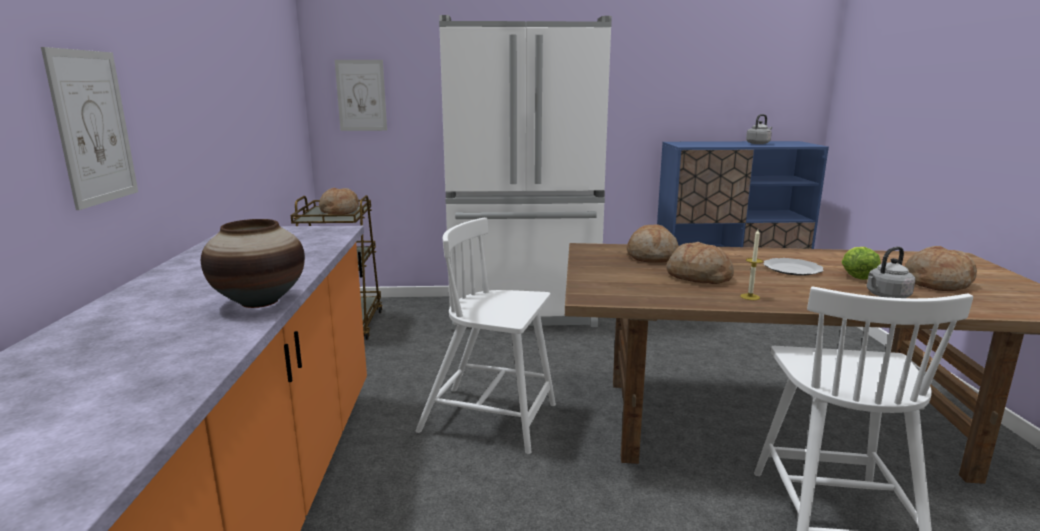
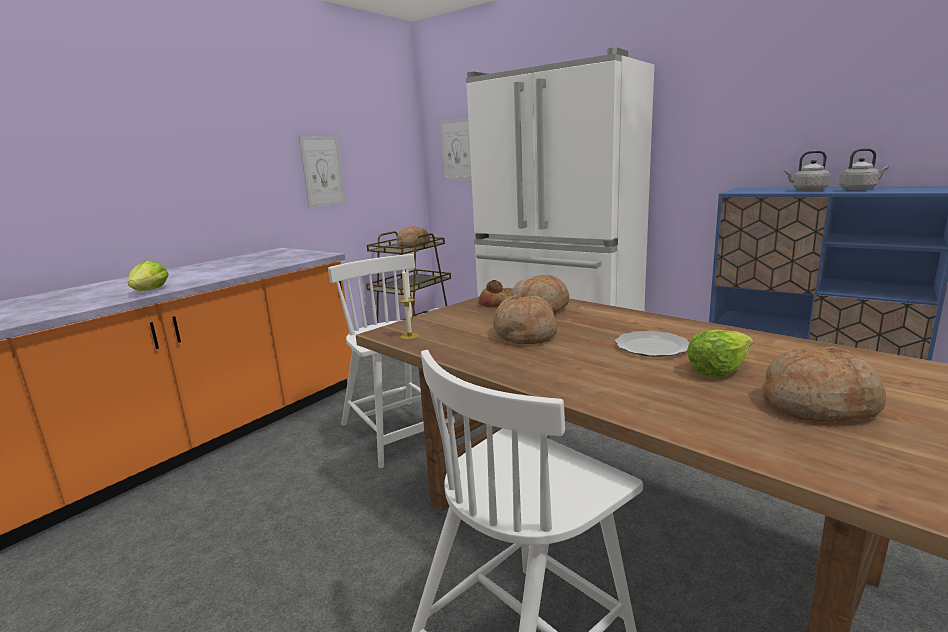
camera: 40 degrees right, 0 degrees up
picture [41,47,138,210] -> picture moved to [299,136,345,208]
vase [201,219,305,308] -> lettuce [128,260,169,291]
candle [740,230,763,300] -> candle moved to [398,268,419,340]
grey kettle [867,247,915,298] -> grey kettle moved to [784,151,830,192]
none -> bread [479,280,510,307]

